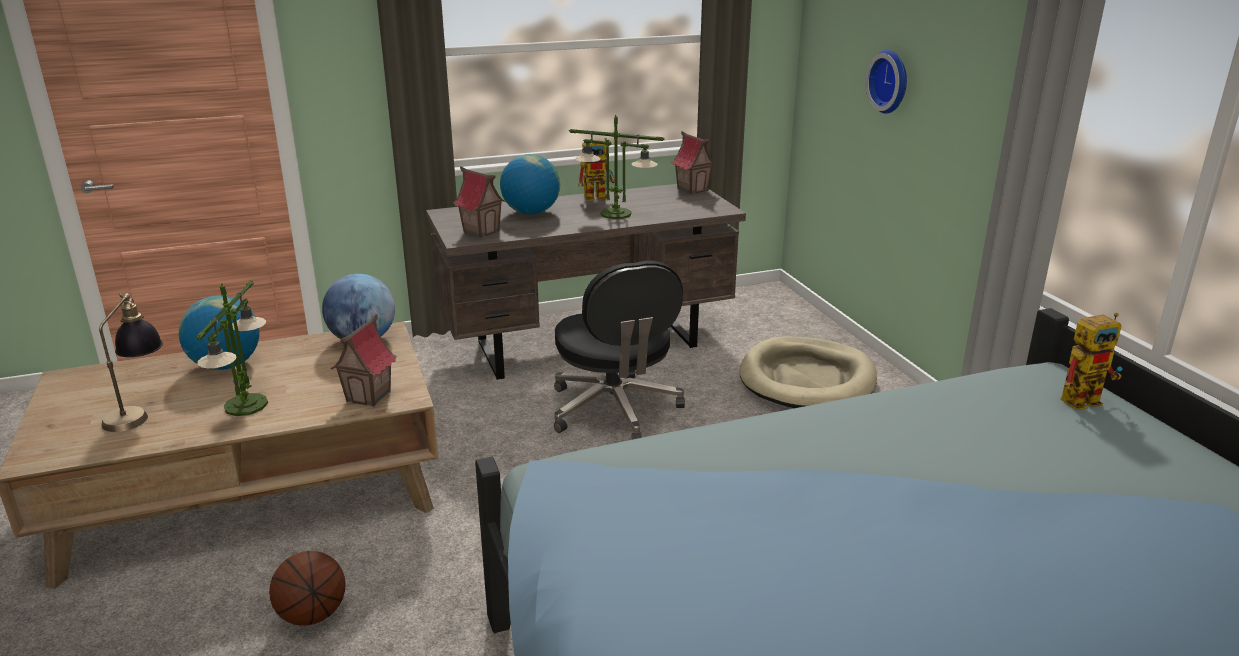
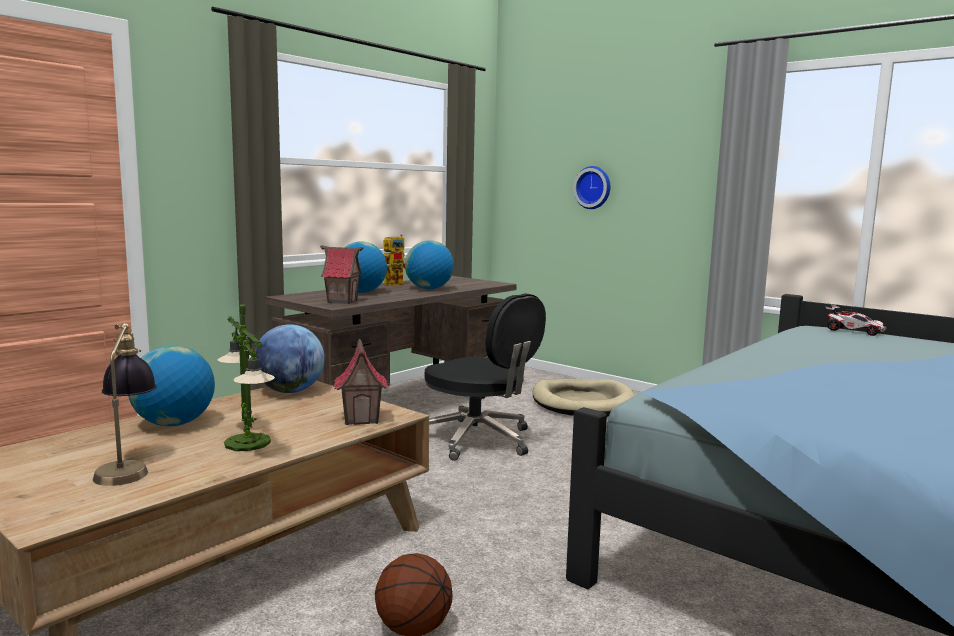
camera: 30 degrees left, 15 degrees down
table lamp [569,115,665,219] -> globe [405,240,454,289]
toy house [671,131,717,194] -> none
toy robot [1060,313,1122,410] -> toy car [825,304,887,336]

